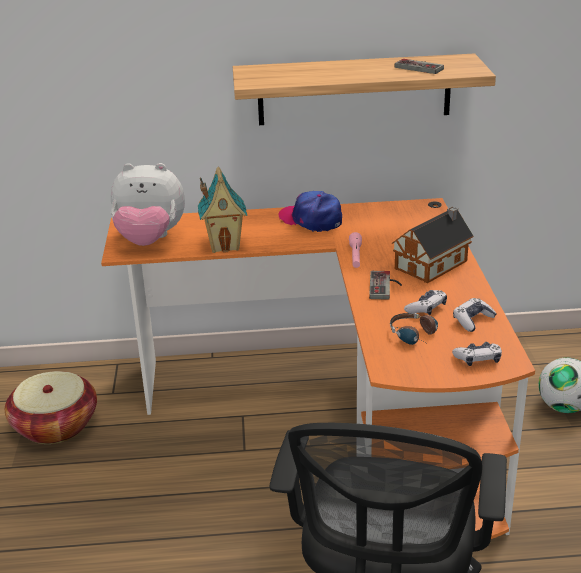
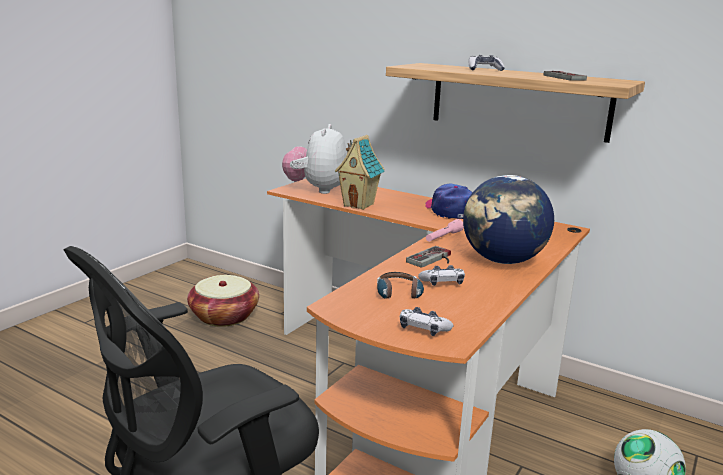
camera: 35 degrees right, 10 degrees down
plush toy [111,163,185,246] -> plush toy turned 60 degrees clockwise [282,124,347,194]
toy house [392,207,474,283] -> globe [463,175,554,264]
game controller [453,298,496,332] -> game controller moved to [469,55,505,71]

